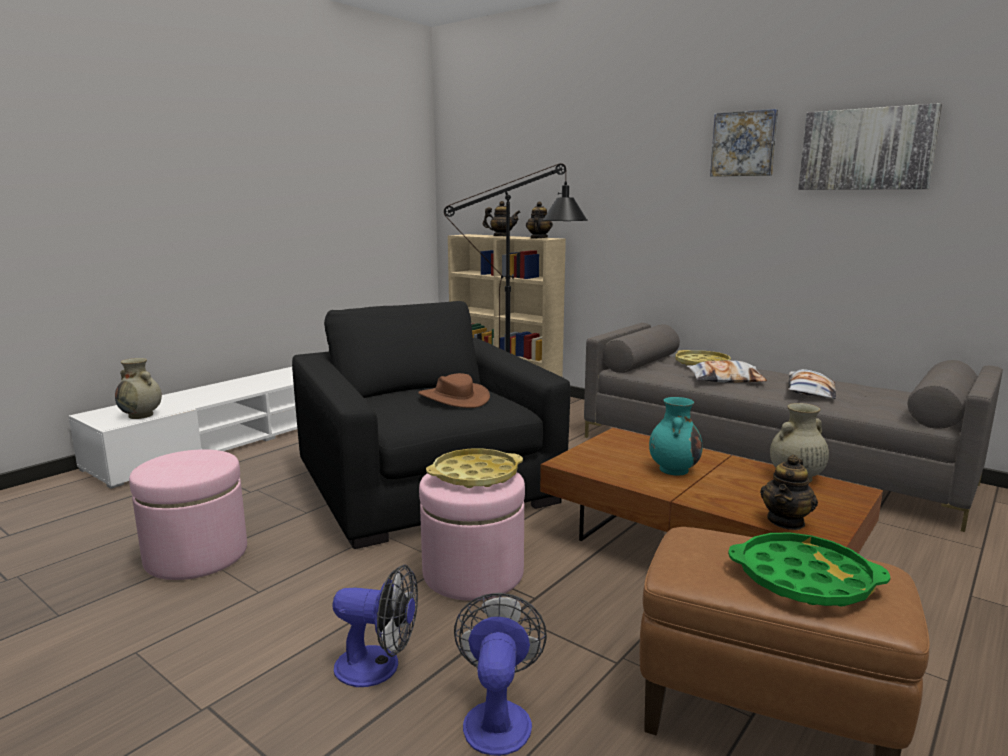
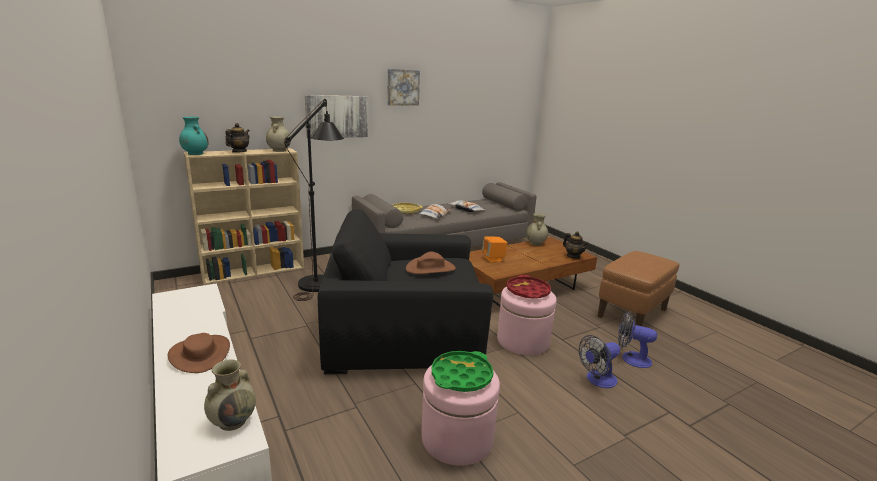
camera: 70 degrees left, 5 degrees up
fan [332,565,418,687] -> fan turned 150 degrees counterclockwise [579,335,620,388]
yellow tray [426,448,523,488] -> red tray [506,275,551,298]
teapot [526,201,553,239] -> beige vase [266,116,291,152]
turquoise vase [649,397,703,476] -> turquoise vase moved to [179,117,209,155]
green tray [728,532,890,607] -> green tray moved to [432,351,493,392]
picture [798,103,942,190] -> picture moved to [305,95,368,139]
none -> brown hat [167,333,230,373]
none -> orange speaker [482,236,507,263]

